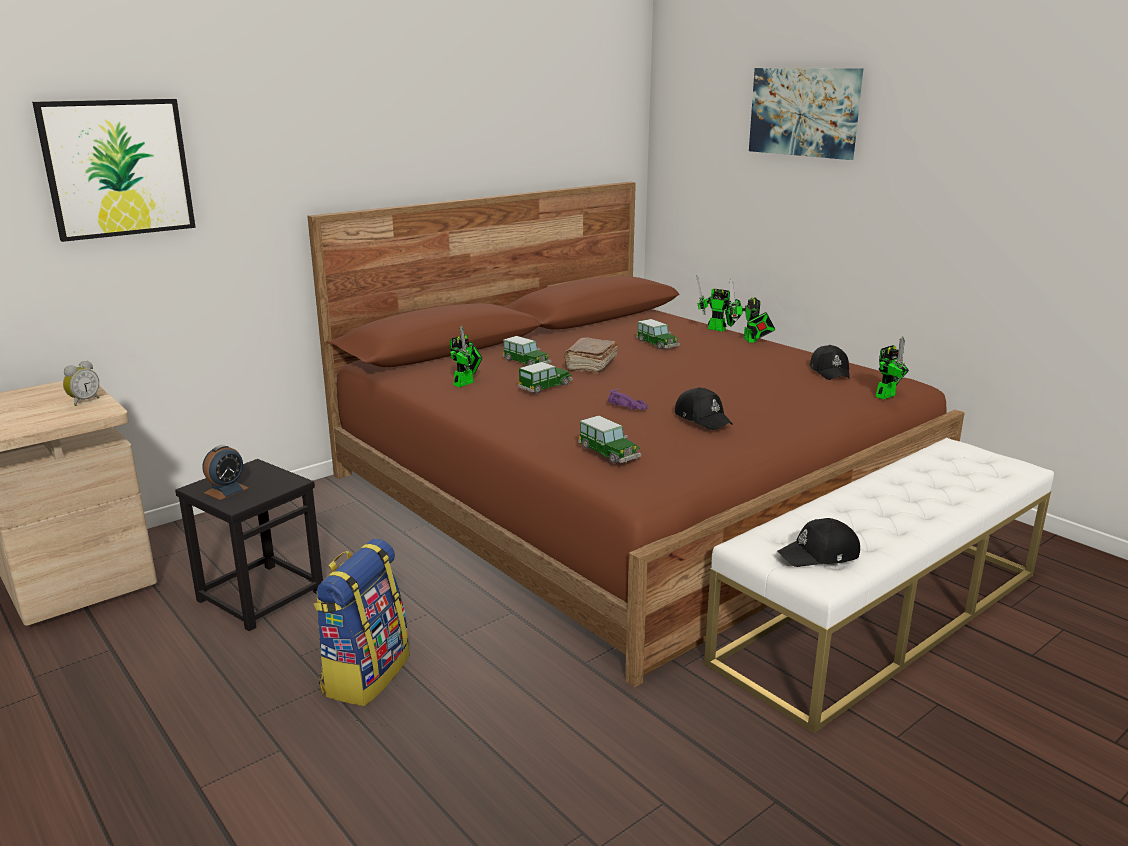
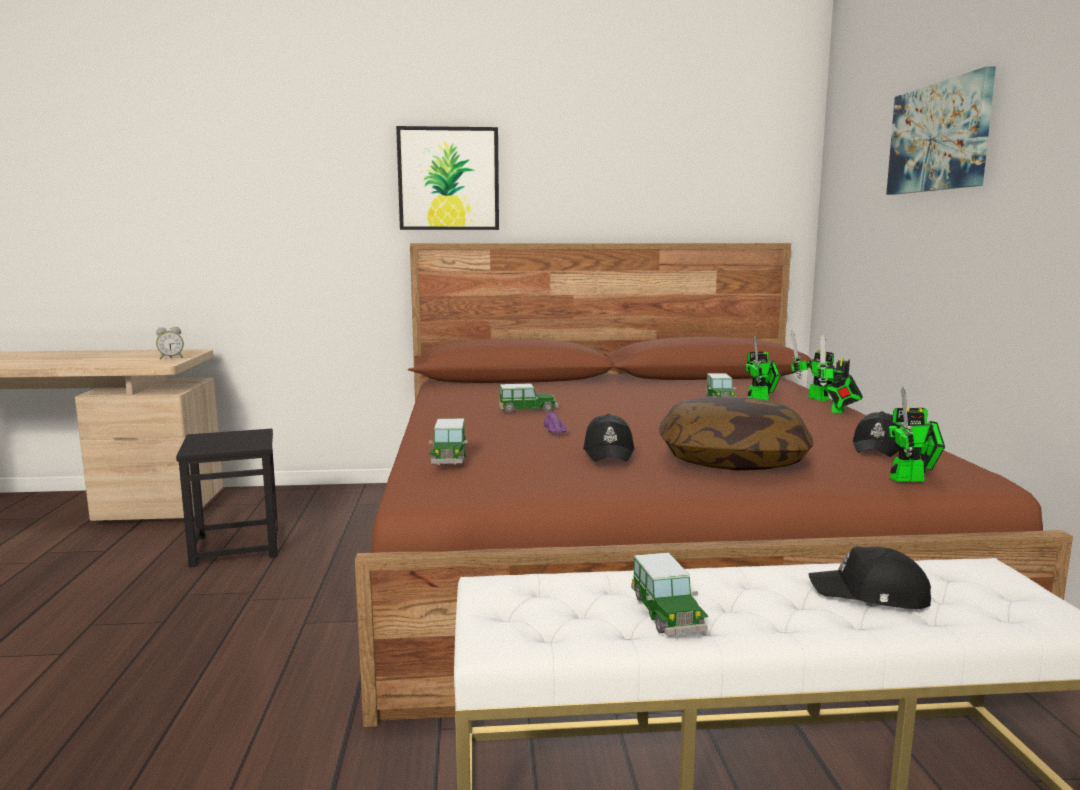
camera: 35 degrees right, 10 degrees down
picture [32,99,196,242] -> picture moved to [396,126,499,230]
alarm clock [202,445,249,500] -> none
backpack [313,539,409,706] -> none
toy robot [450,326,483,387] -> toy robot moved to [746,335,781,400]
toy car [502,336,552,365] -> toy car moved to [631,552,708,636]
brown book [564,337,618,374] -> none
black cap [777,518,860,567] -> black cap moved to [808,547,931,609]
none -> pillow [659,397,813,470]

